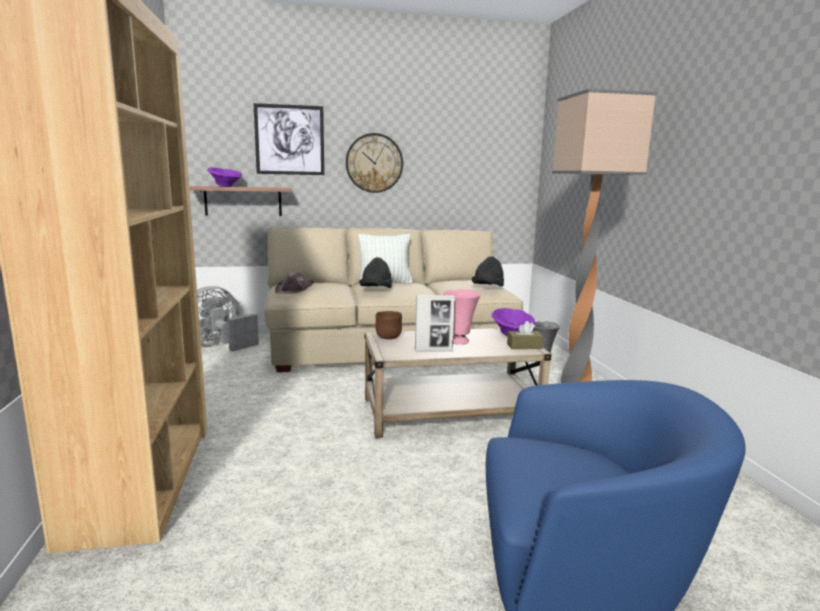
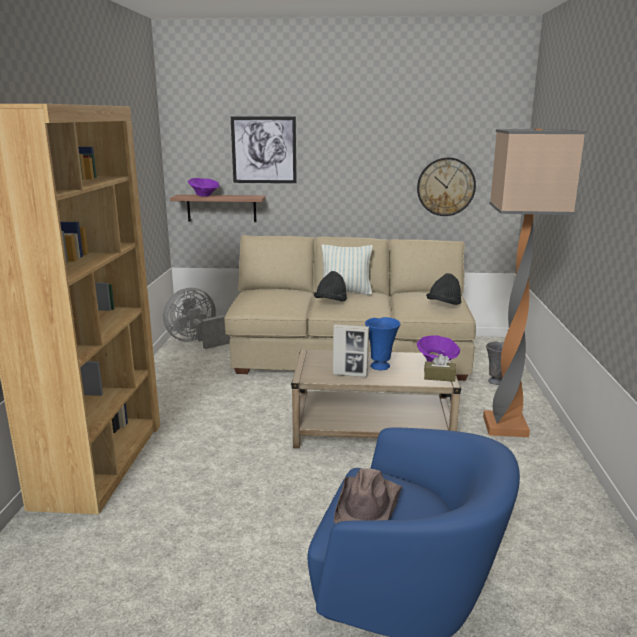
camera: 15 degrees right, 5 degrees up
brown hat [275,272,314,294] -> brown hat moved to [334,469,402,523]
wall clock [346,133,403,193] -> wall clock moved to [417,157,476,216]
brown bowl [376,311,402,339] -> none
pink vase [443,289,481,345] -> blue vase [365,317,400,370]

